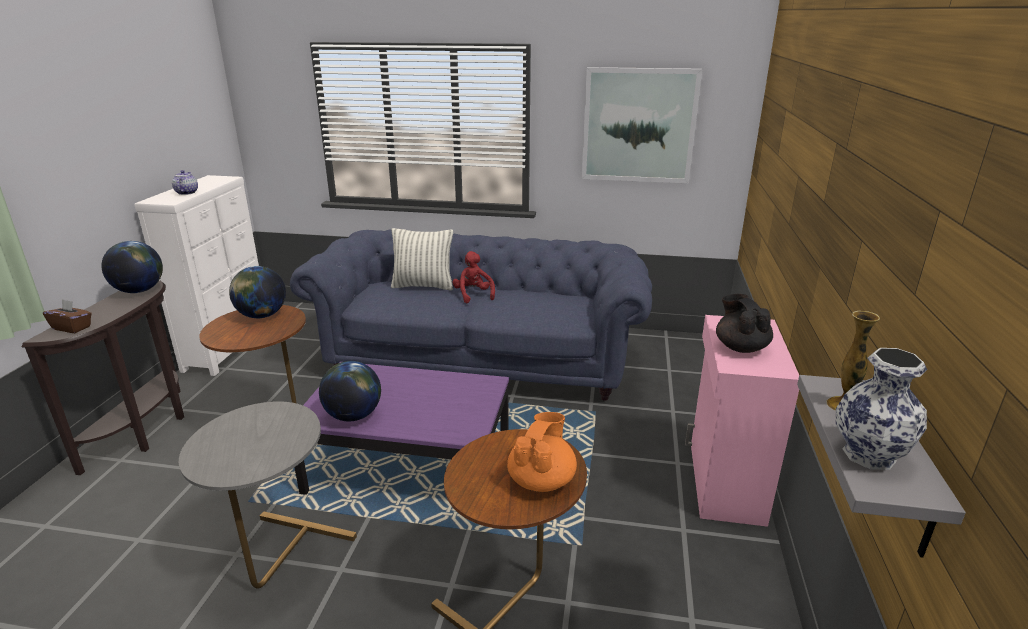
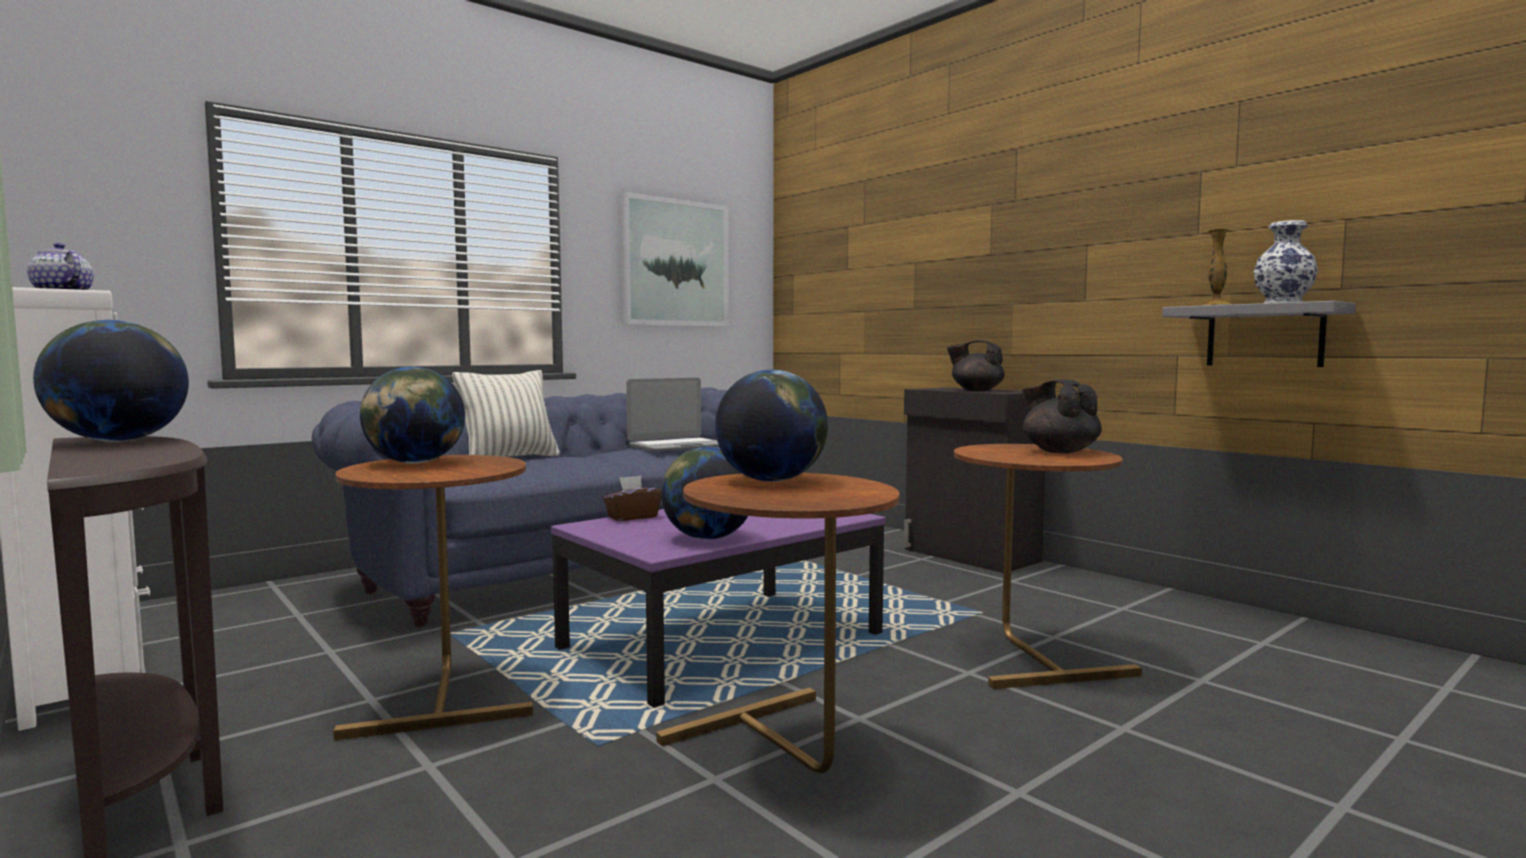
camera: 50 degrees left, 20 degrees down
brown tissue box [43,299,92,333] -> brown tissue box moved to [603,475,661,521]
grey side table [179,401,357,589] -> brown side table [656,473,899,773]
red plush toy [452,251,495,303] -> none
orange teapot [507,412,577,492] -> black teapot [1022,379,1102,453]
pink cabinet [685,315,799,527] -> black cabinet [904,387,1045,573]
none -> laptop [626,378,719,452]
none -> globe [715,370,828,482]

